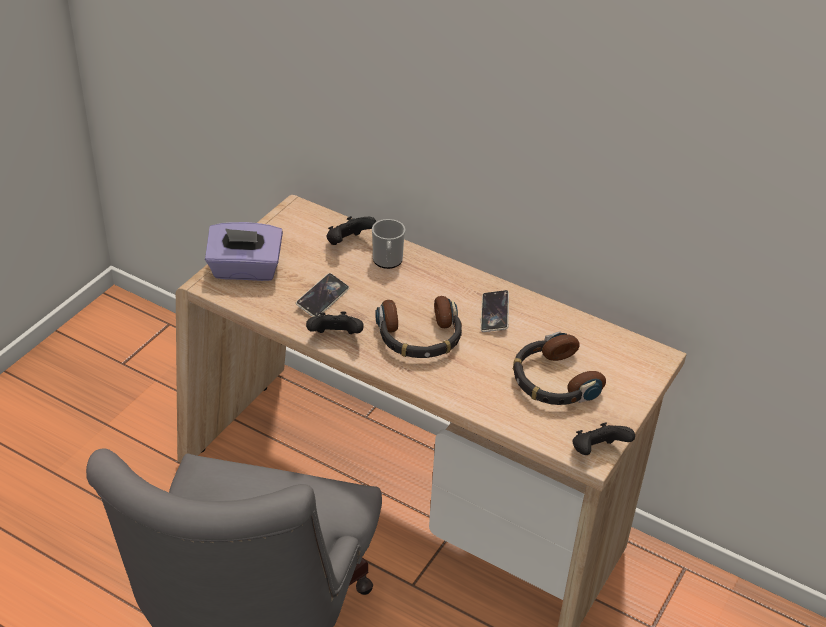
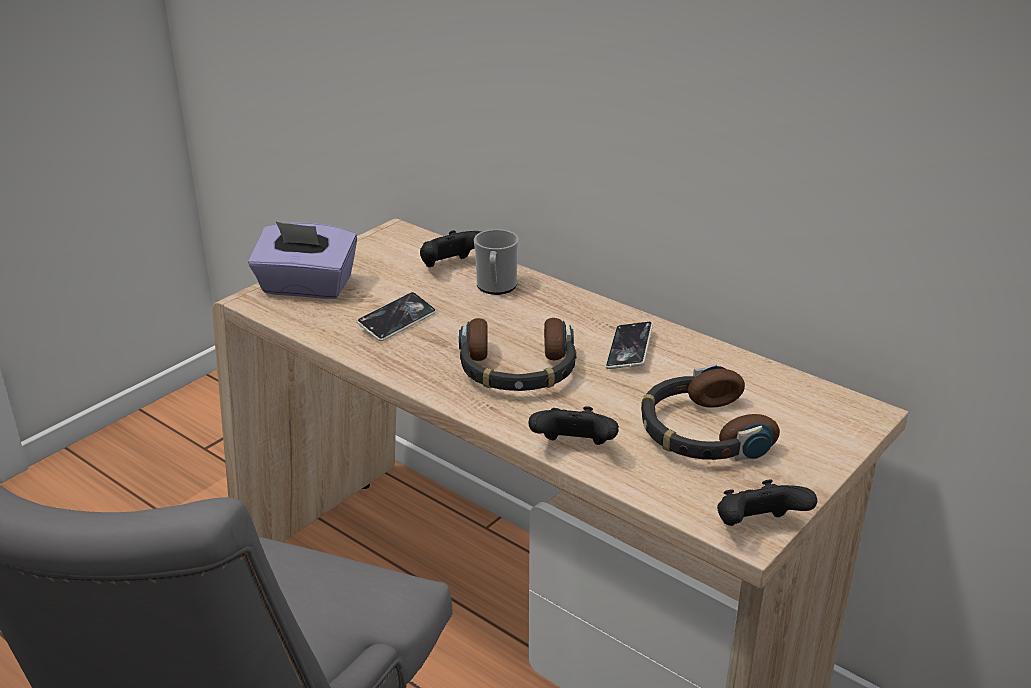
camera: 10 degrees right, 10 degrees down
black game controller [306,311,363,334] -> black game controller moved to [528,406,619,445]

